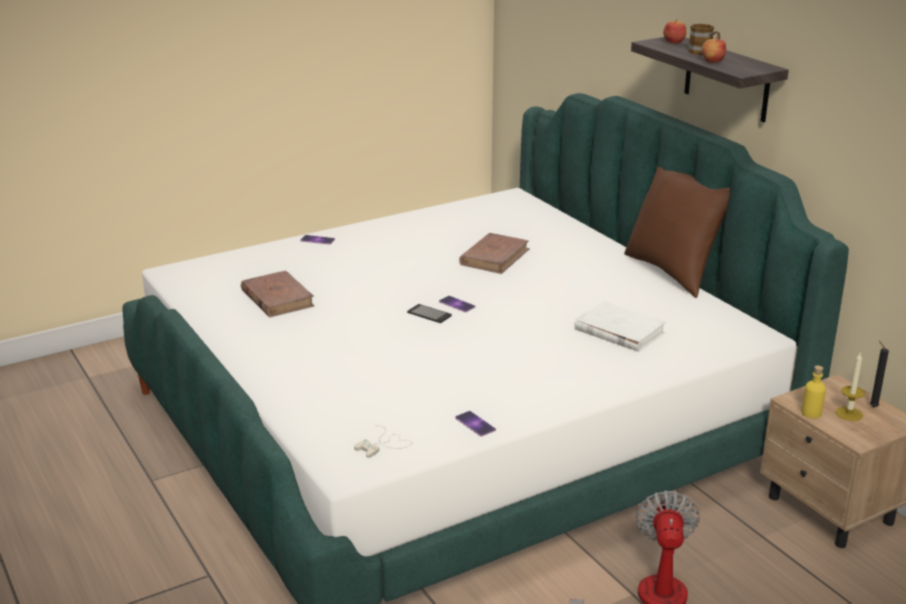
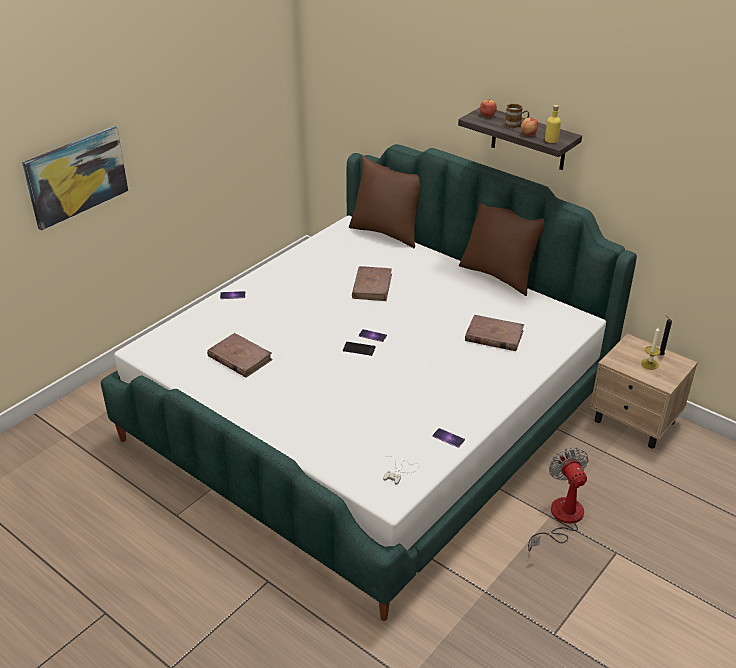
camera: 20 degrees left, 10 degrees up
white book [575,302,666,352] -> brown book [465,315,524,351]
yellow bottle [801,366,826,418] -> yellow bottle moved to [545,105,561,143]
none -> picture [22,126,128,230]
none -> brown pillow [349,156,420,248]

